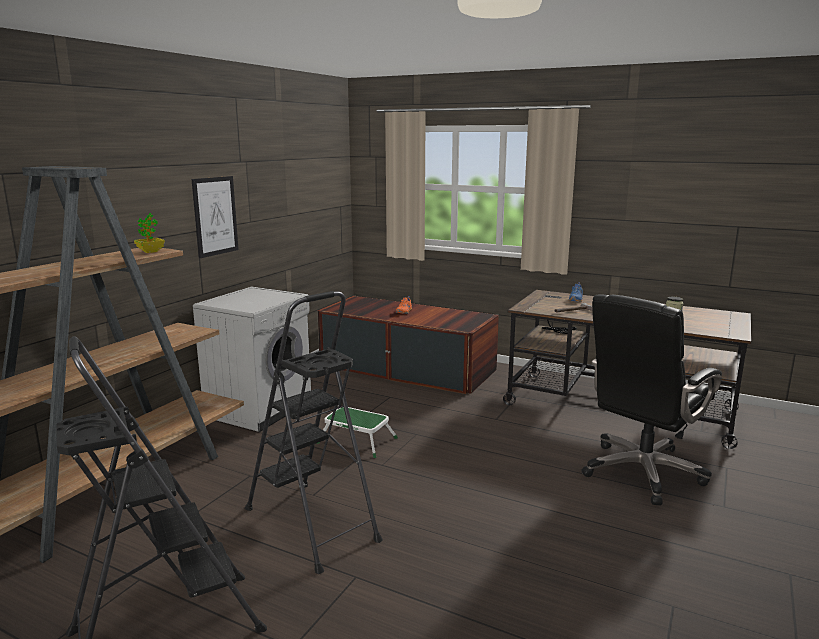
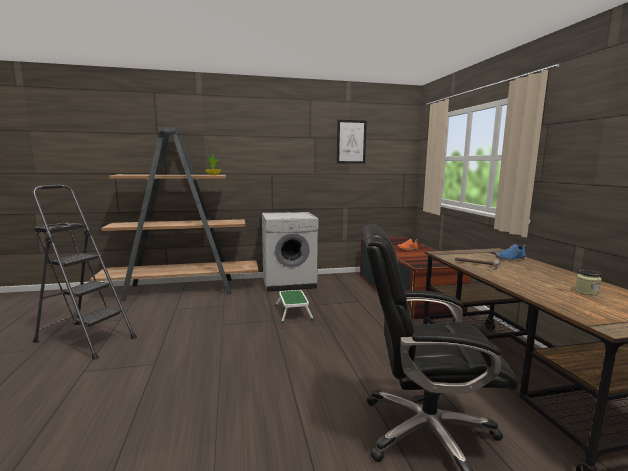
camera: 50 degrees right, 5 degrees down
picture [192,176,239,258] -> picture moved to [337,120,367,164]
step ladder [244,291,383,574] -> none

